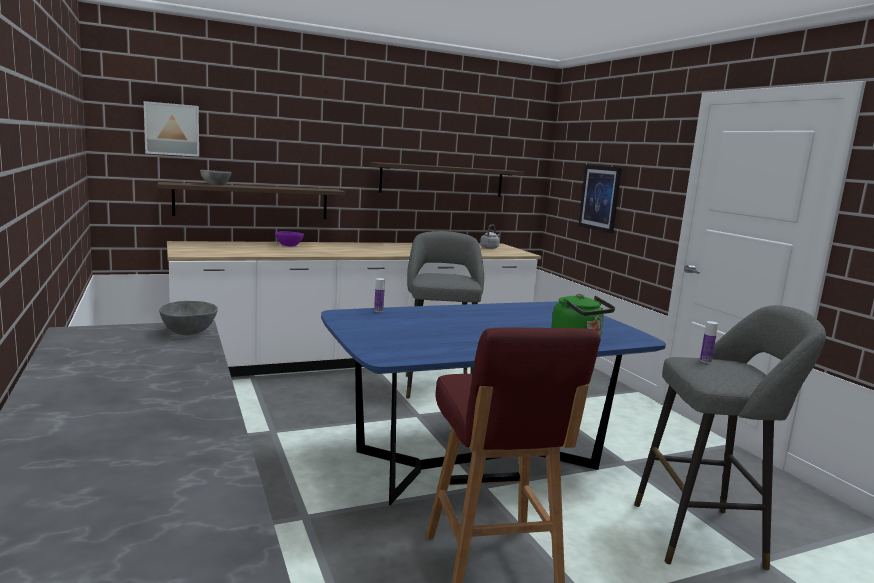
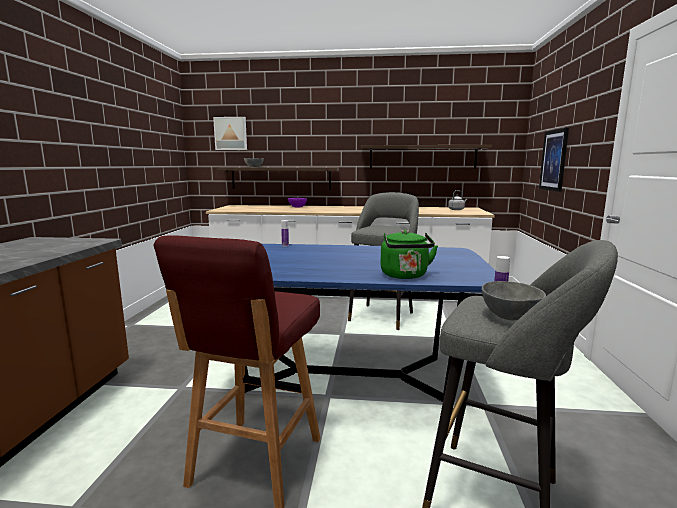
camera: 30 degrees right, 0 degrees up
grey bowl [159,301,218,335] -> grey bowl moved to [482,281,546,320]

